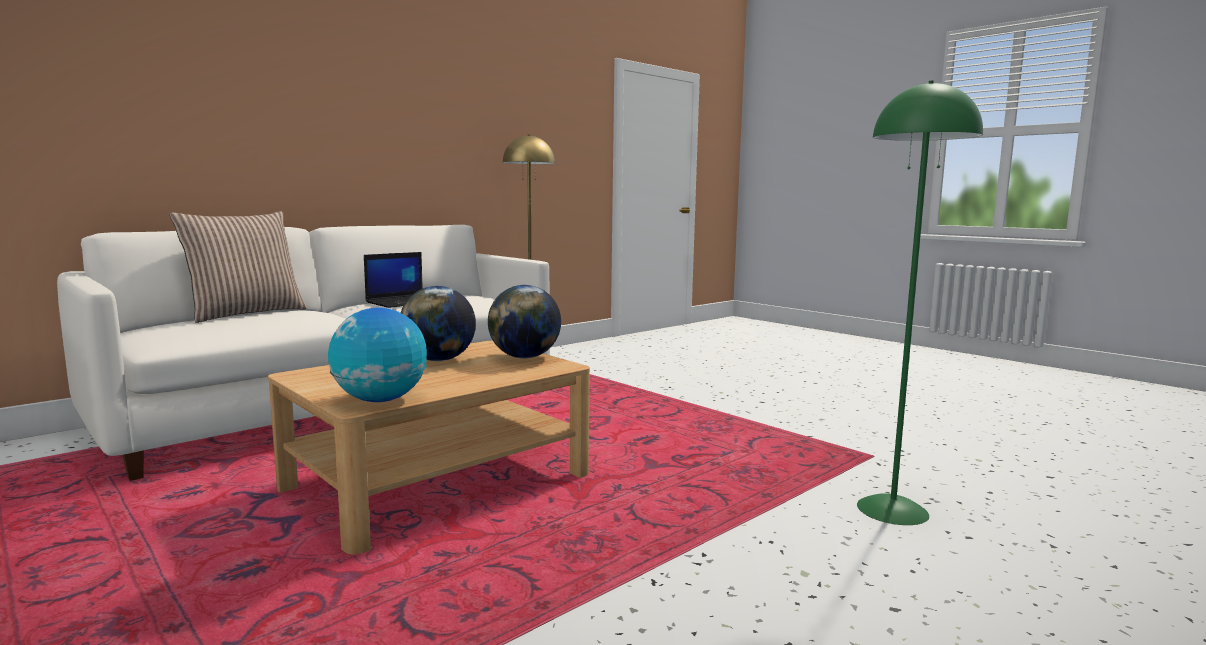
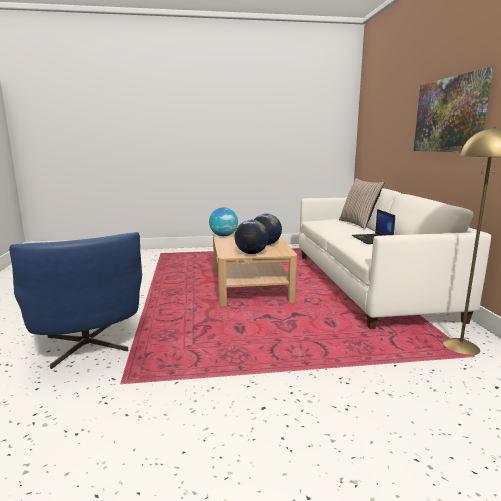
camera: 125 degrees right, 5 degrees up
green floor lamp [857,81,983,525] -> blue armchair [9,232,142,369]
none -> picture [413,67,493,152]

